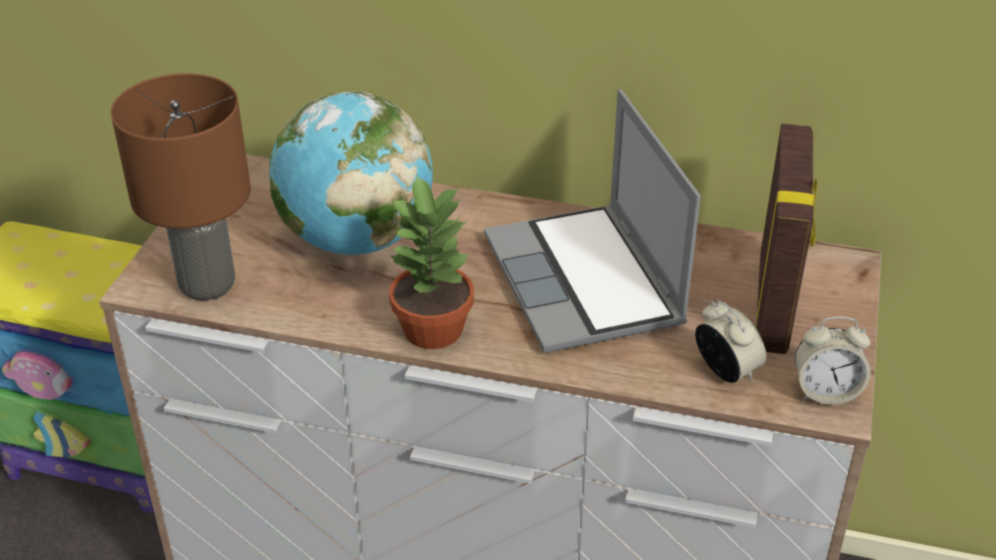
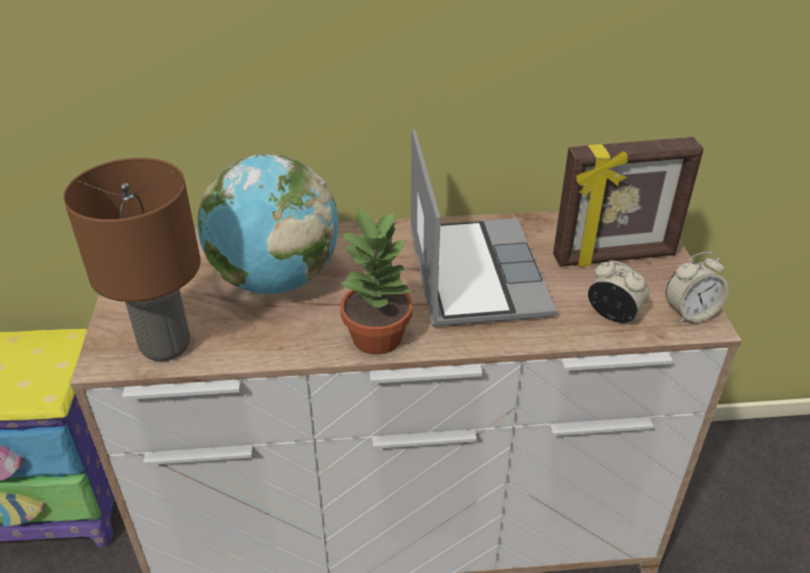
camera: 20 degrees left, 0 degrees up
laptop [484,89,701,353] -> laptop turned 150 degrees counterclockwise [410,129,556,327]
picture frame [756,124,817,354] -> picture frame turned 90 degrees clockwise [553,137,704,267]

